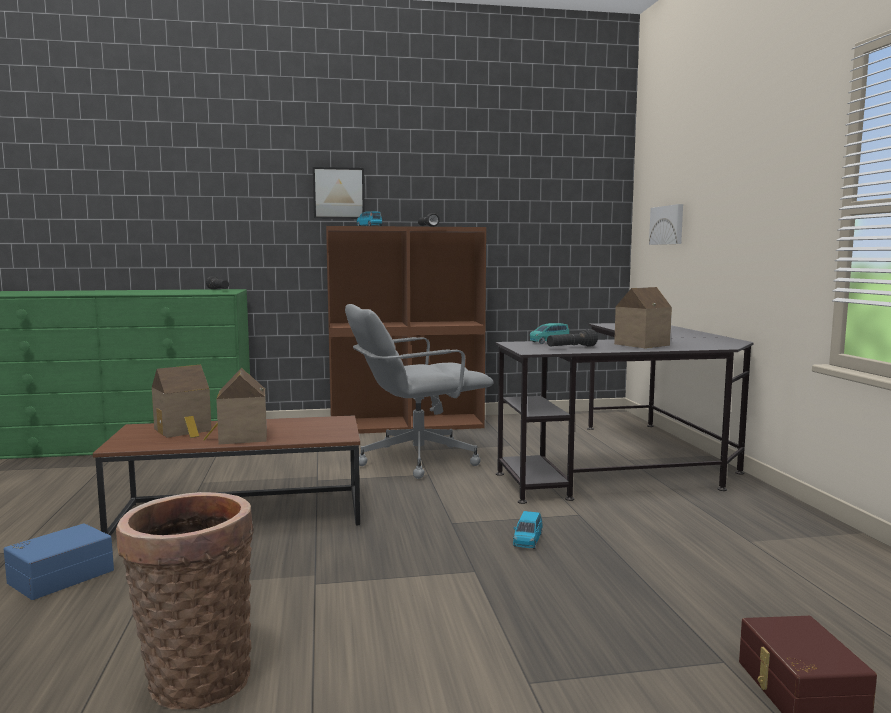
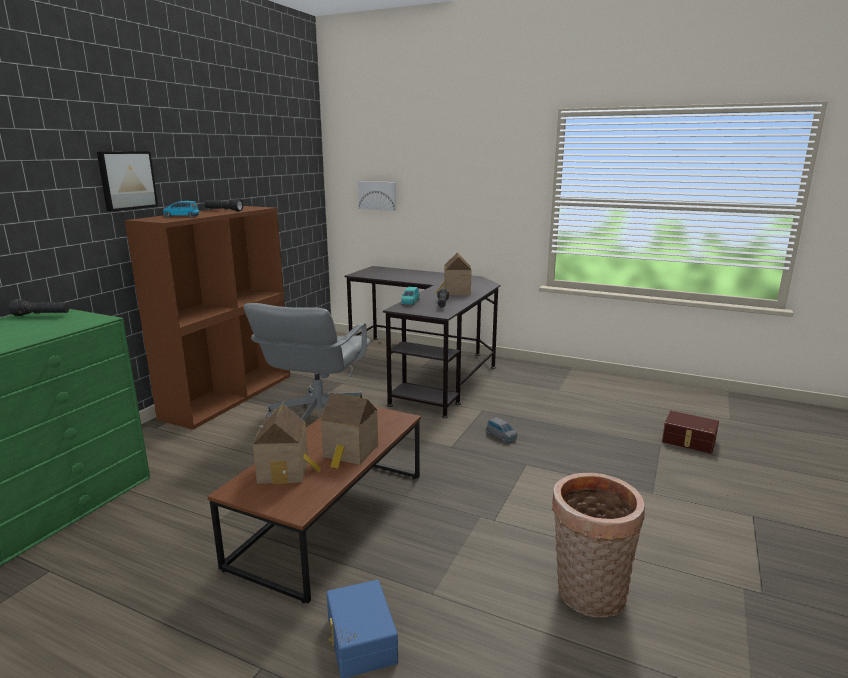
camera: 55 degrees left, 10 degrees up
blue toy car [513,511,543,549] -> grey toy car [487,417,517,443]

